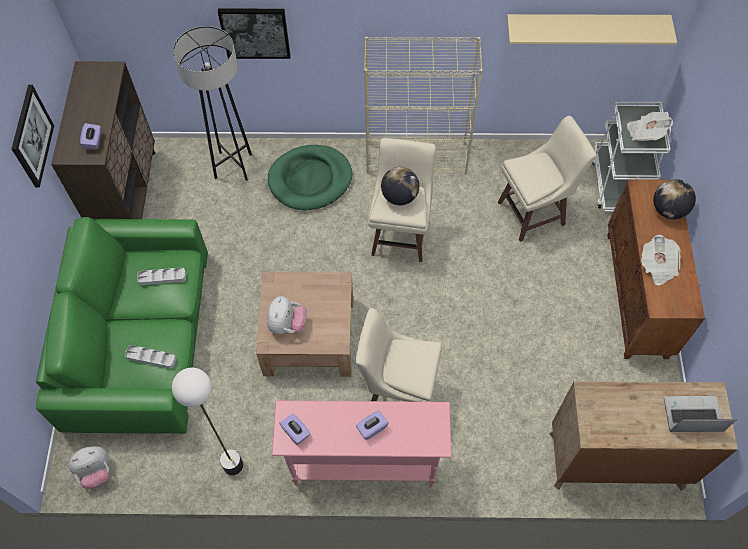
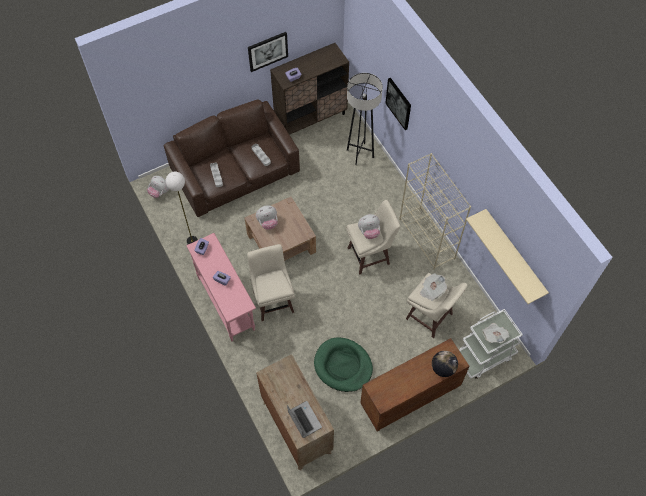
camera: 60 degrees right, 0 degrees up
green sofa [36,217,208,434] -> brown sofa [164,100,300,217]
green dog bed [268,145,353,211] -> green dog bed moved to [314,337,373,392]
globe [381,167,419,205] -> plush toy [358,214,380,239]
newspaper [641,235,681,286] -> newspaper moved to [420,273,447,301]

